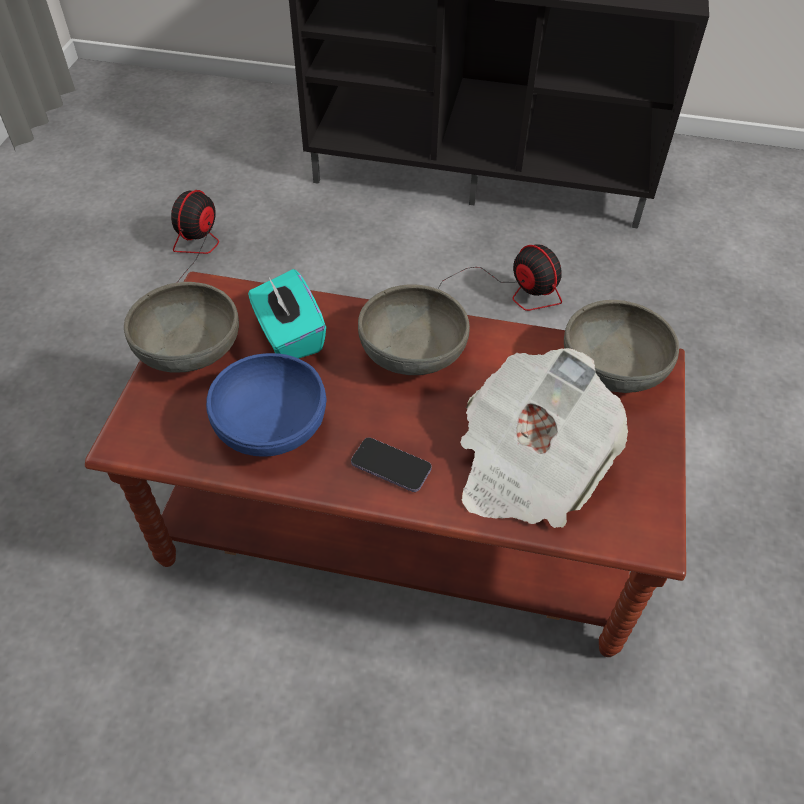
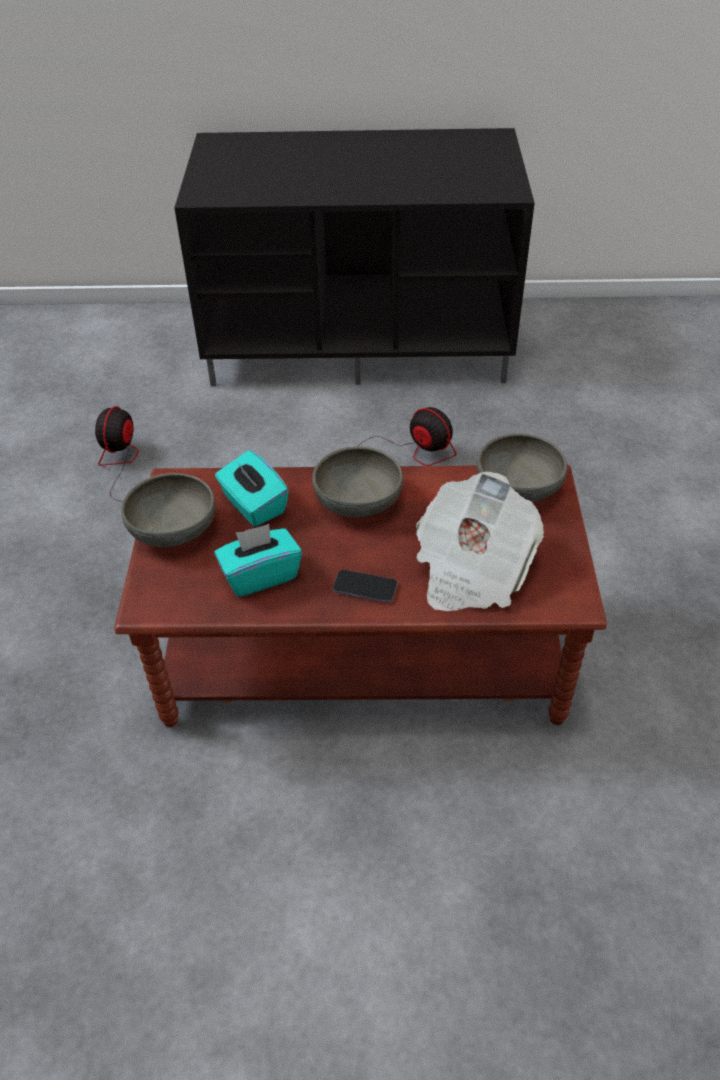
camera: 10 degrees left, 5 degrees down
blue bowl [206,353,327,457] -> turquoise tissue box [214,524,302,597]

